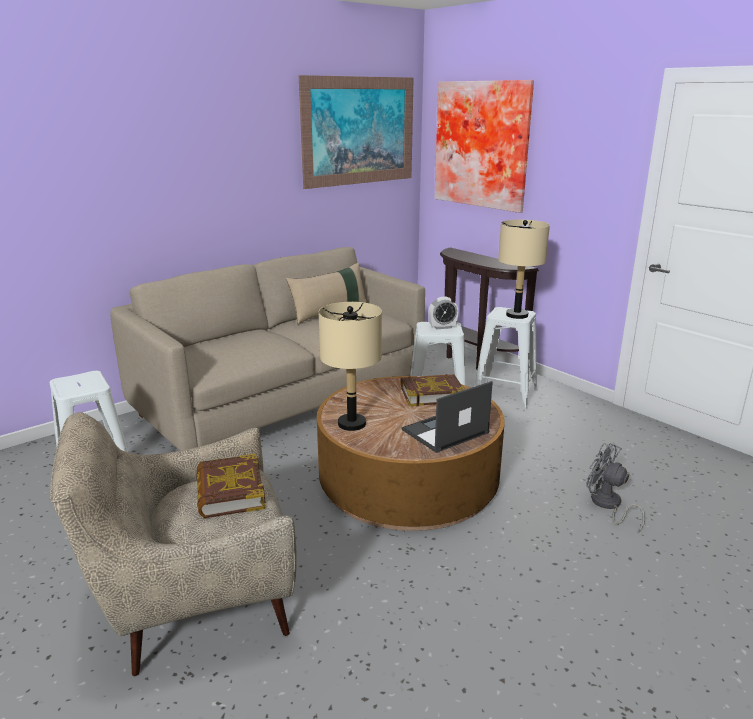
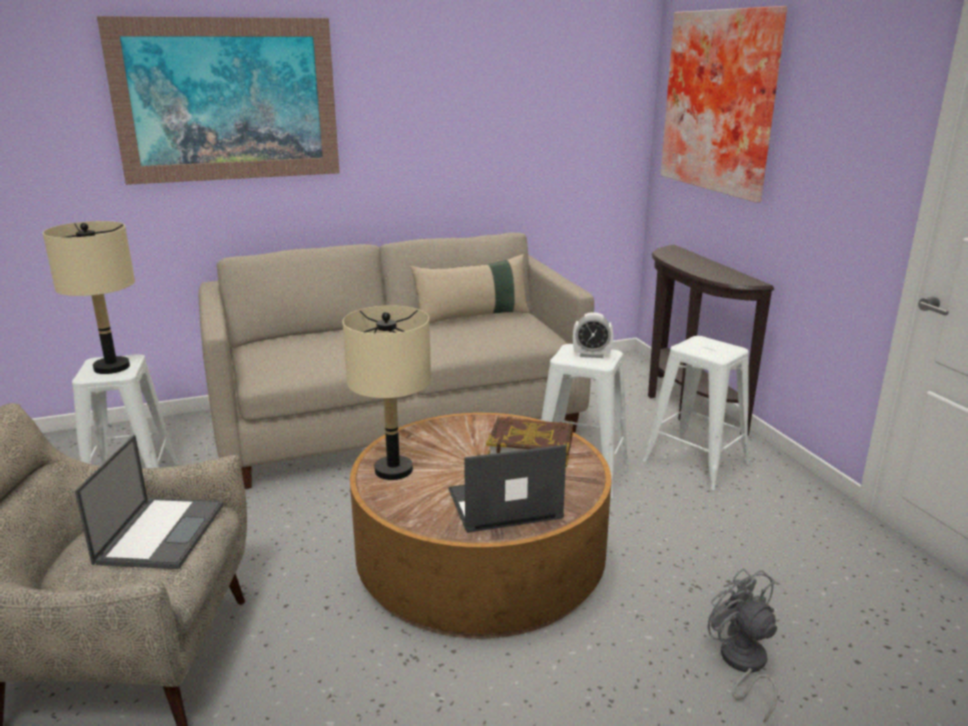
camera: 20 degrees right, 0 degrees up
book [196,454,265,518] -> laptop [75,435,224,569]
picture [299,75,414,189] -> picture moved to [97,16,340,185]
beige table lamp [498,220,550,319] -> beige table lamp moved to [43,221,135,374]

